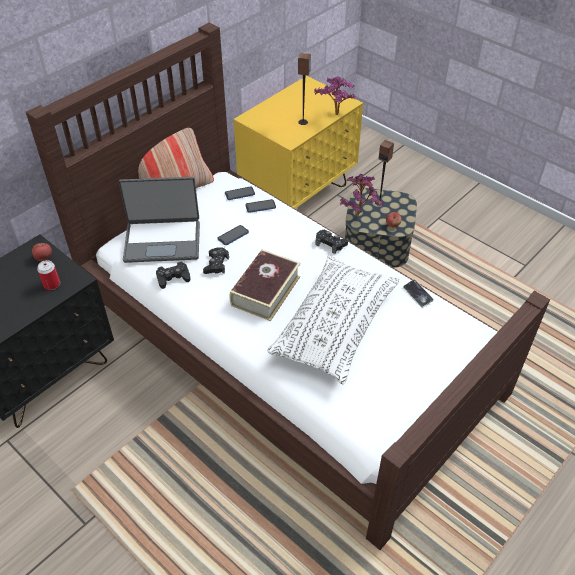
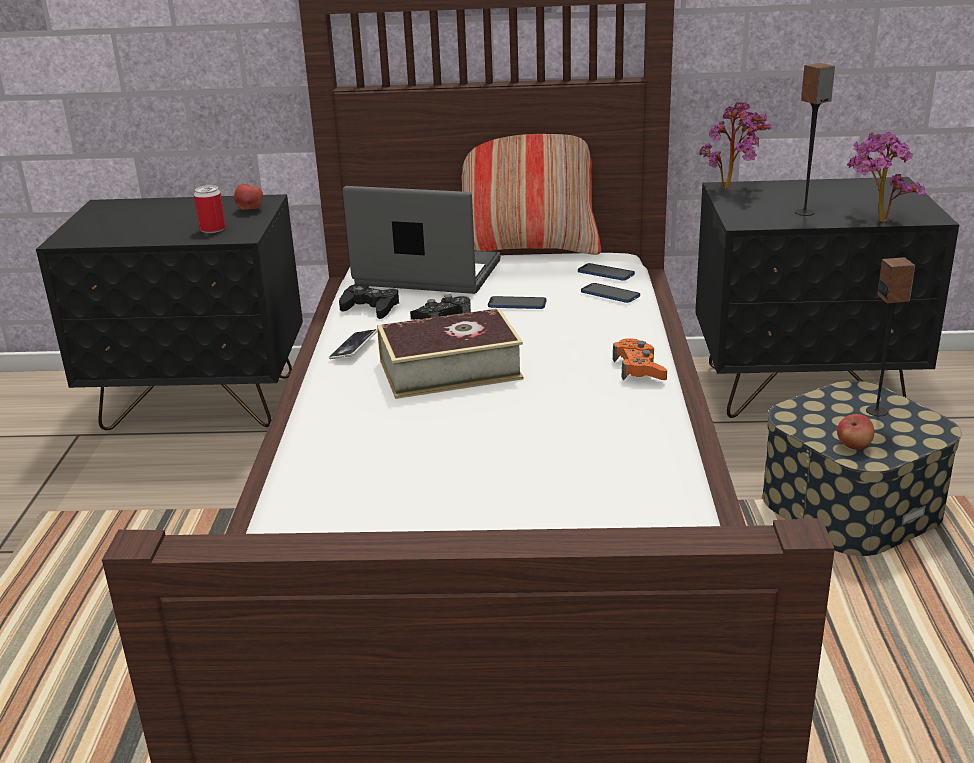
camera: 50 degrees right, 20 degrees down
laptop [119,177,200,263] -> laptop turned 150 degrees clockwise [343,186,501,294]
yellow nightstand [234,76,363,209] -> black nightstand [695,177,959,418]
white pillow [267,255,399,384] -> none
black game controller [315,230,348,254] -> orange game controller [613,338,667,381]
potted plant [340,174,383,216] -> potted plant moved to [699,101,771,189]
phone [403,279,434,308] -> phone moved to [329,329,377,359]

